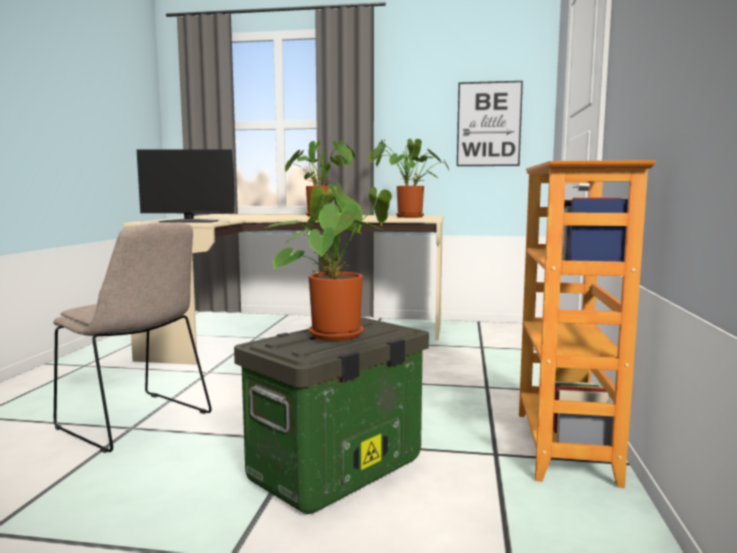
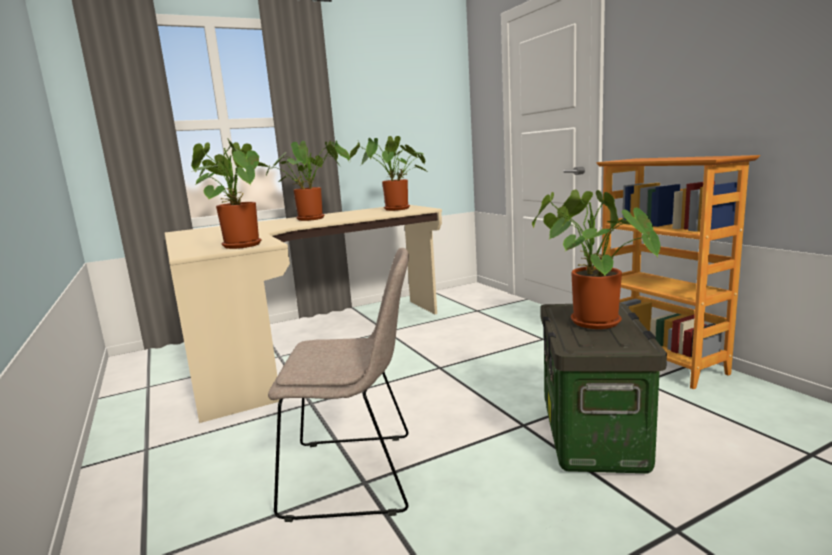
camera: 35 degrees left, 5 degrees up
monitor [137,149,234,222] -> potted plant [191,139,269,249]
picture [457,81,523,166] -> none

